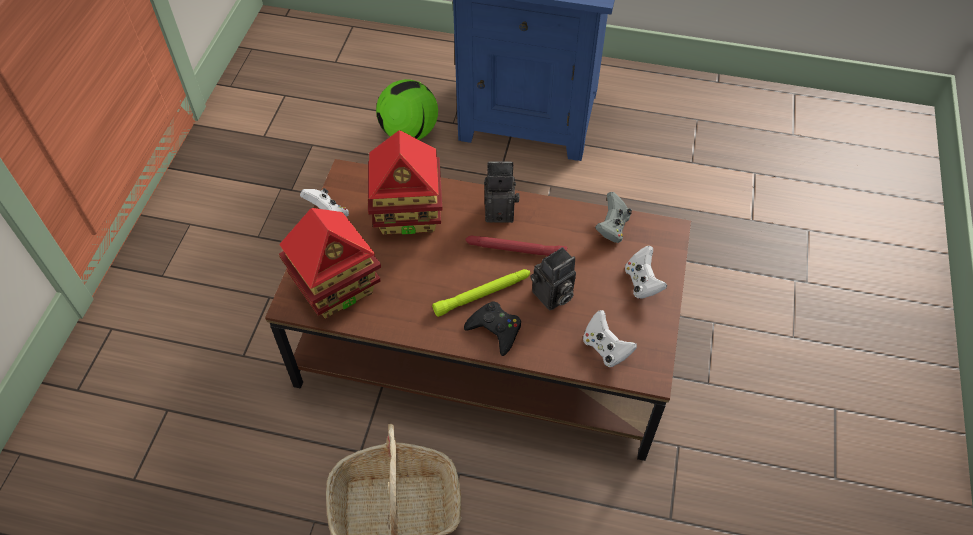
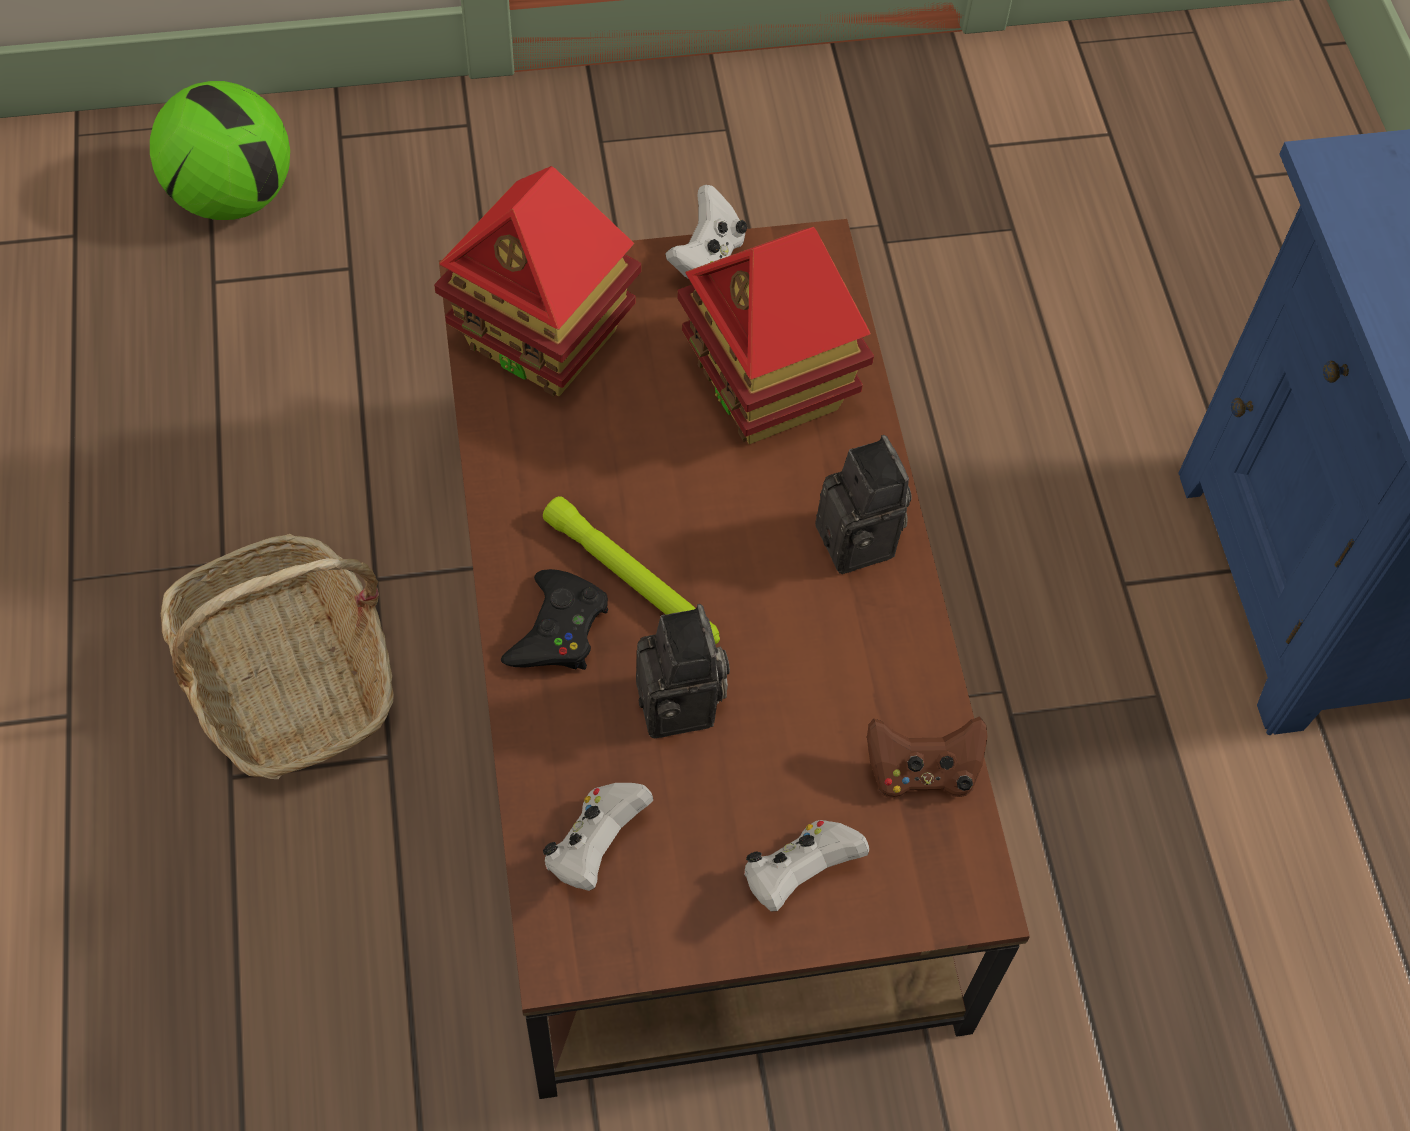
camera: 65 degrees right, 5 degrees up
football [376,79,438,140] -> football moved to [150,81,290,220]
red flashlight [466,236,567,256] -> none
camera [530,247,576,310] -> camera turned 135 degrees counterclockwise [636,604,730,738]
grey game controller [595,192,632,243] -> brown game controller [867,717,987,798]

